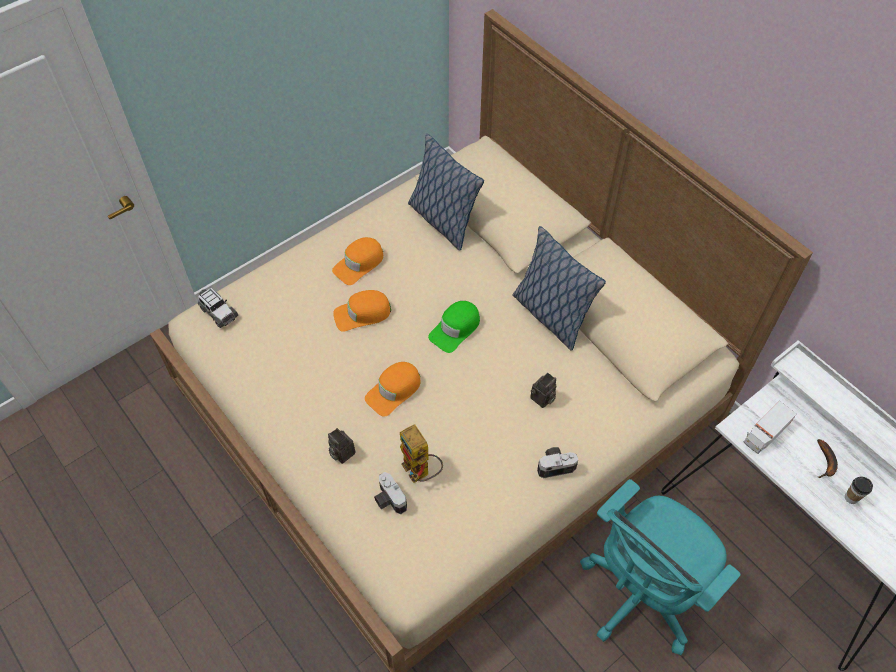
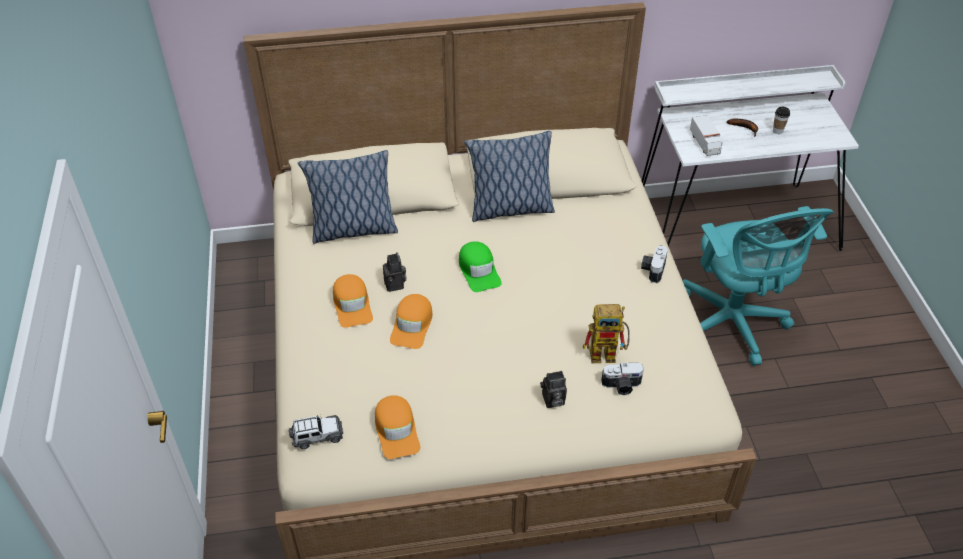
camera: 60 degrees left, 10 degrees down
orange cap [365,362,421,417] -> orange cap moved to [375,395,420,459]
camera [530,373,556,408] -> camera moved to [383,252,406,292]

